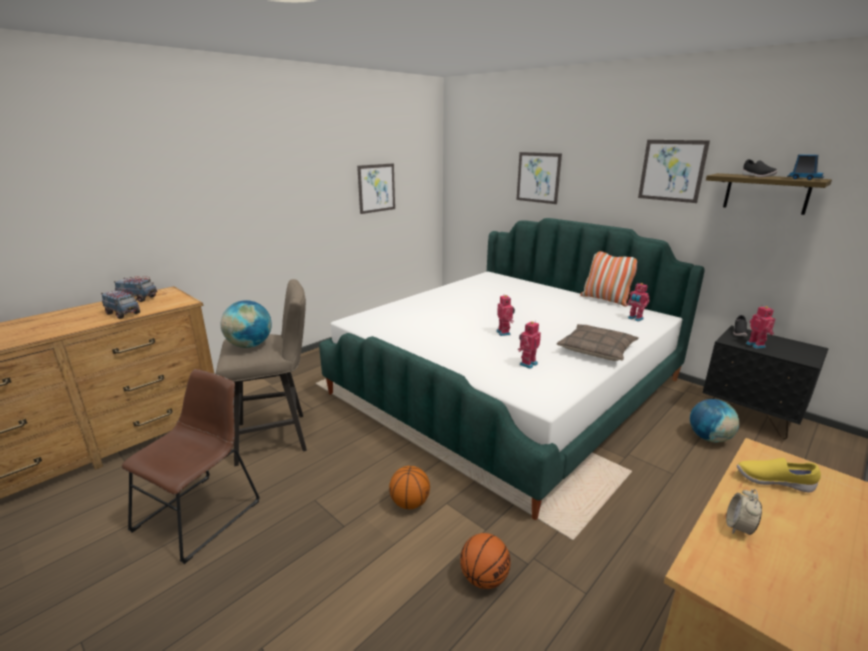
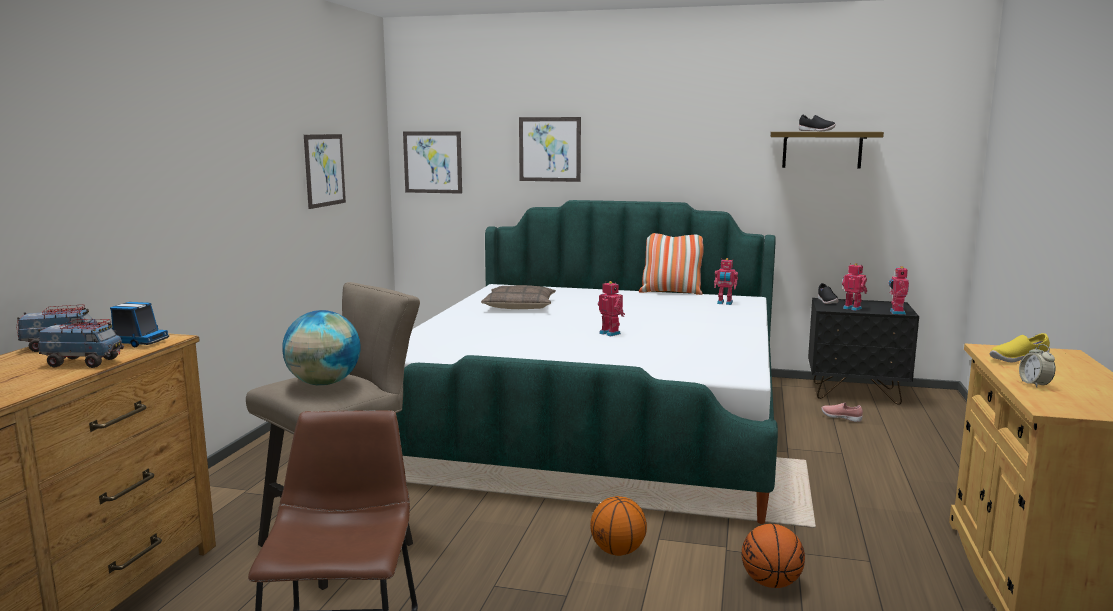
camera: 30 degrees left, 10 degrees down
toy robot [518,320,541,369] -> toy robot moved to [889,266,909,315]
pillow [557,324,639,361] -> pillow moved to [481,285,556,309]
picture [638,140,710,203] -> picture moved to [403,131,462,194]
globe [690,399,739,443] -> pink shoe [821,403,863,422]
toy truck [787,154,824,180] -> toy truck moved to [110,302,169,347]

